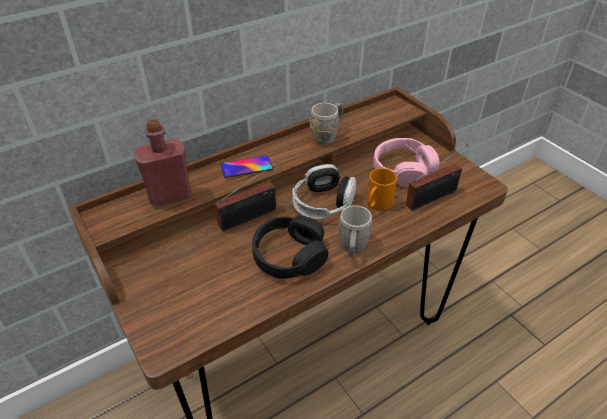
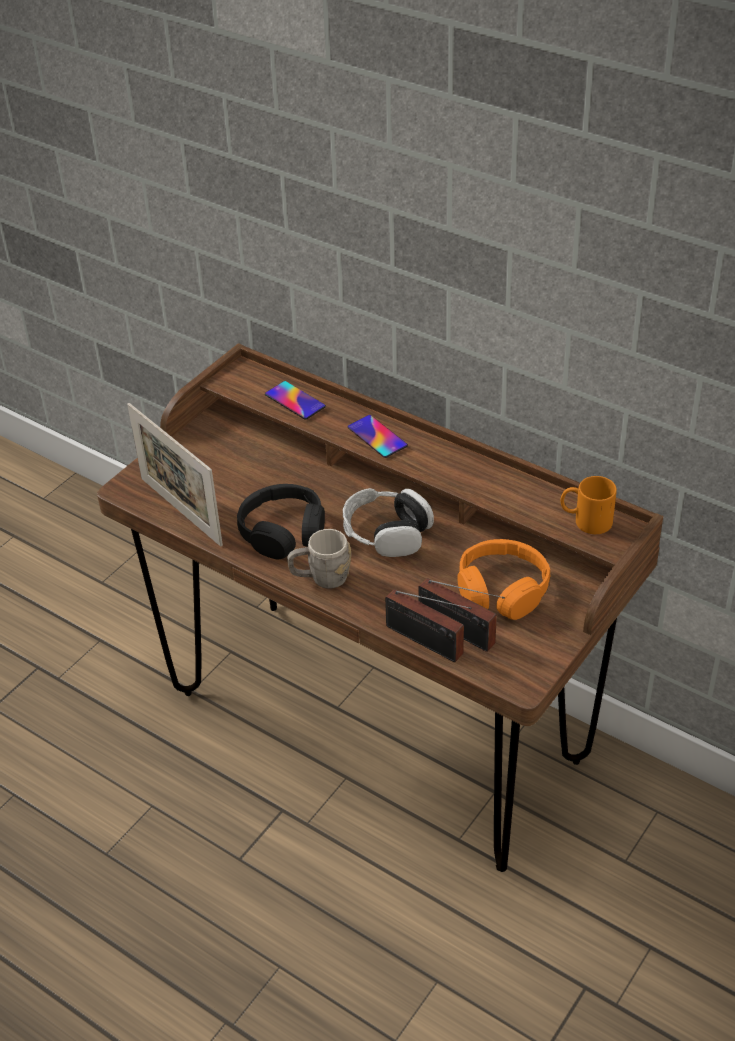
camera: 70 degrees right, 0 degrees up
red bottle [134,119,191,206] -> phone [265,381,326,420]
radio [215,162,278,231] -> radio moved to [385,589,472,662]
grey mug [310,103,343,144] -> none
orange mug [367,168,397,210] -> orange mug moved to [560,476,617,534]
pink headphones [373,138,440,187] -> orange headphones [457,539,550,620]
none -> picture frame [127,403,223,547]

